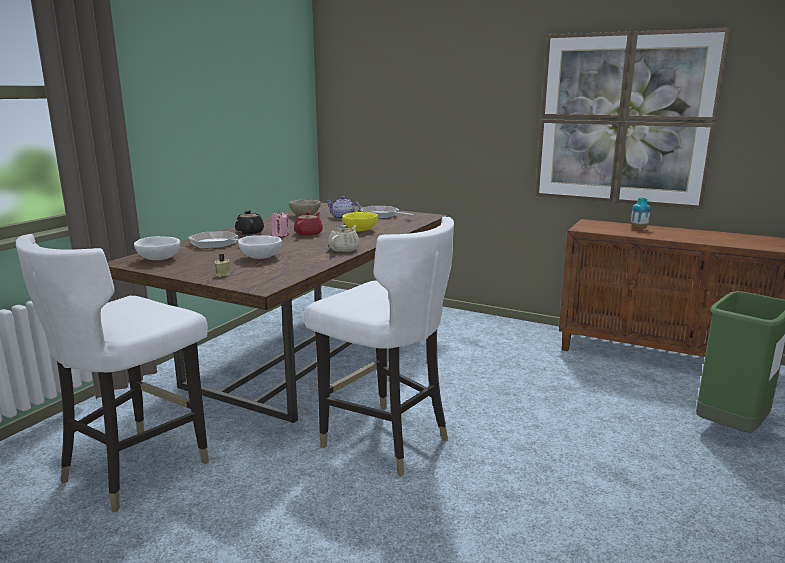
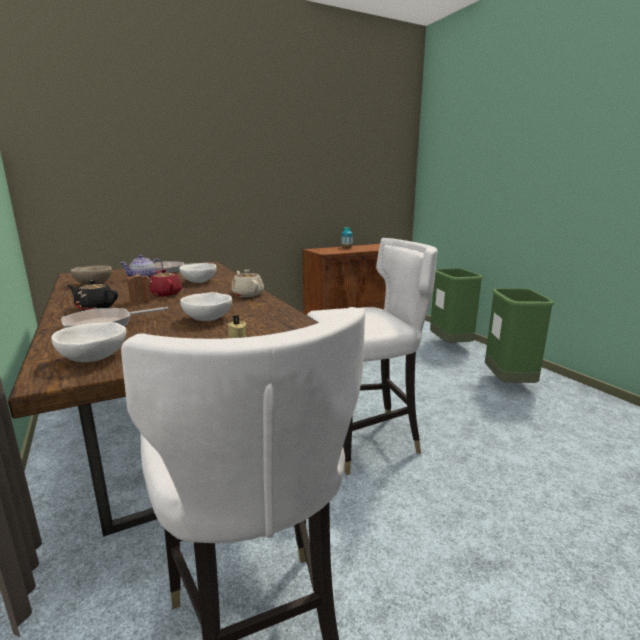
camera: 55 degrees left, 0 degrees up
pink candle [271,211,289,237] -> brown candle [127,272,151,304]
yellow bowl [342,212,378,232] -> white bowl [179,263,217,283]
picture [536,28,730,209] -> none
none -> green trash can [485,288,554,383]

